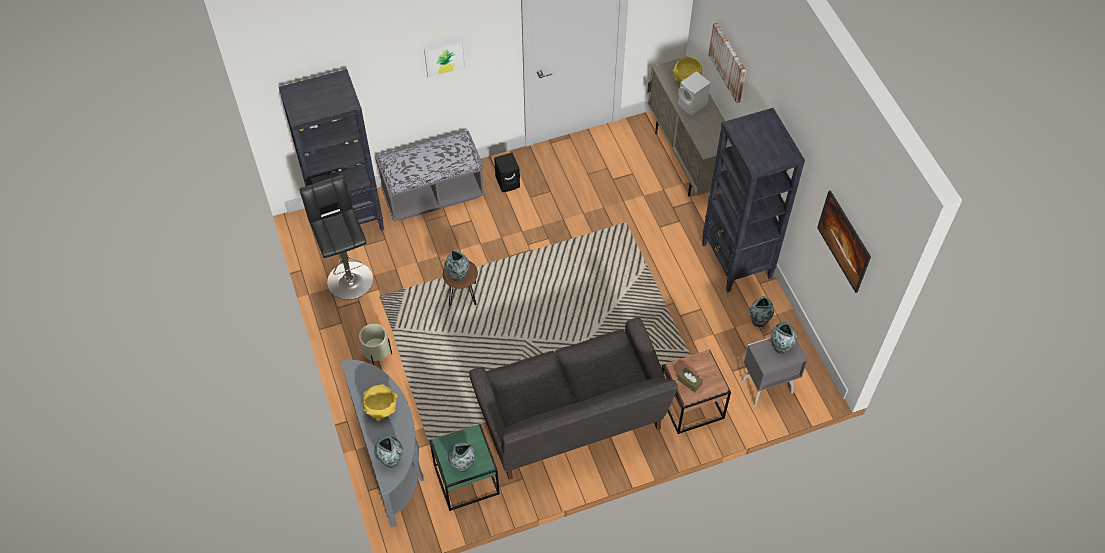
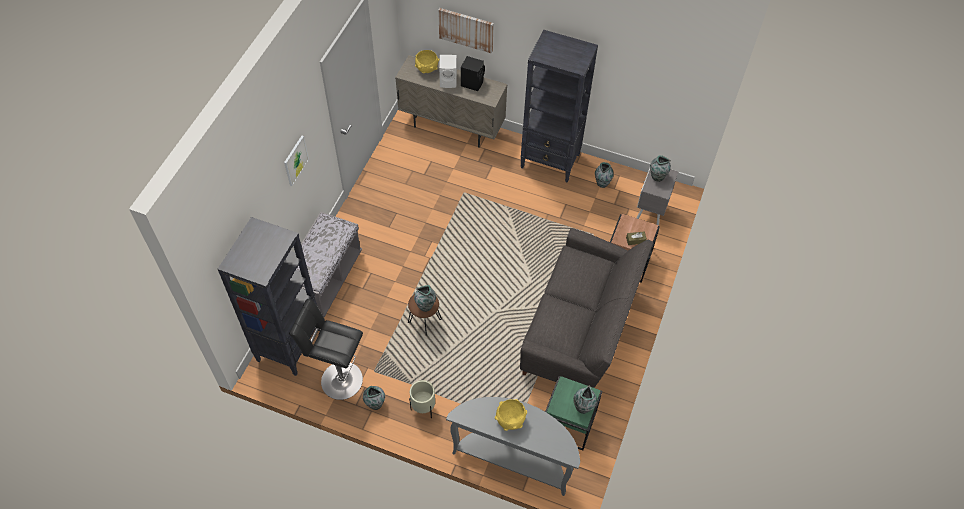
camera: 50 degrees left, 0 degrees up
vase [374,436,403,468] -> vase moved to [363,386,385,410]
black speaker [494,153,520,192] -> black speaker moved to [461,56,485,91]
picture [817,190,871,293] -> none

